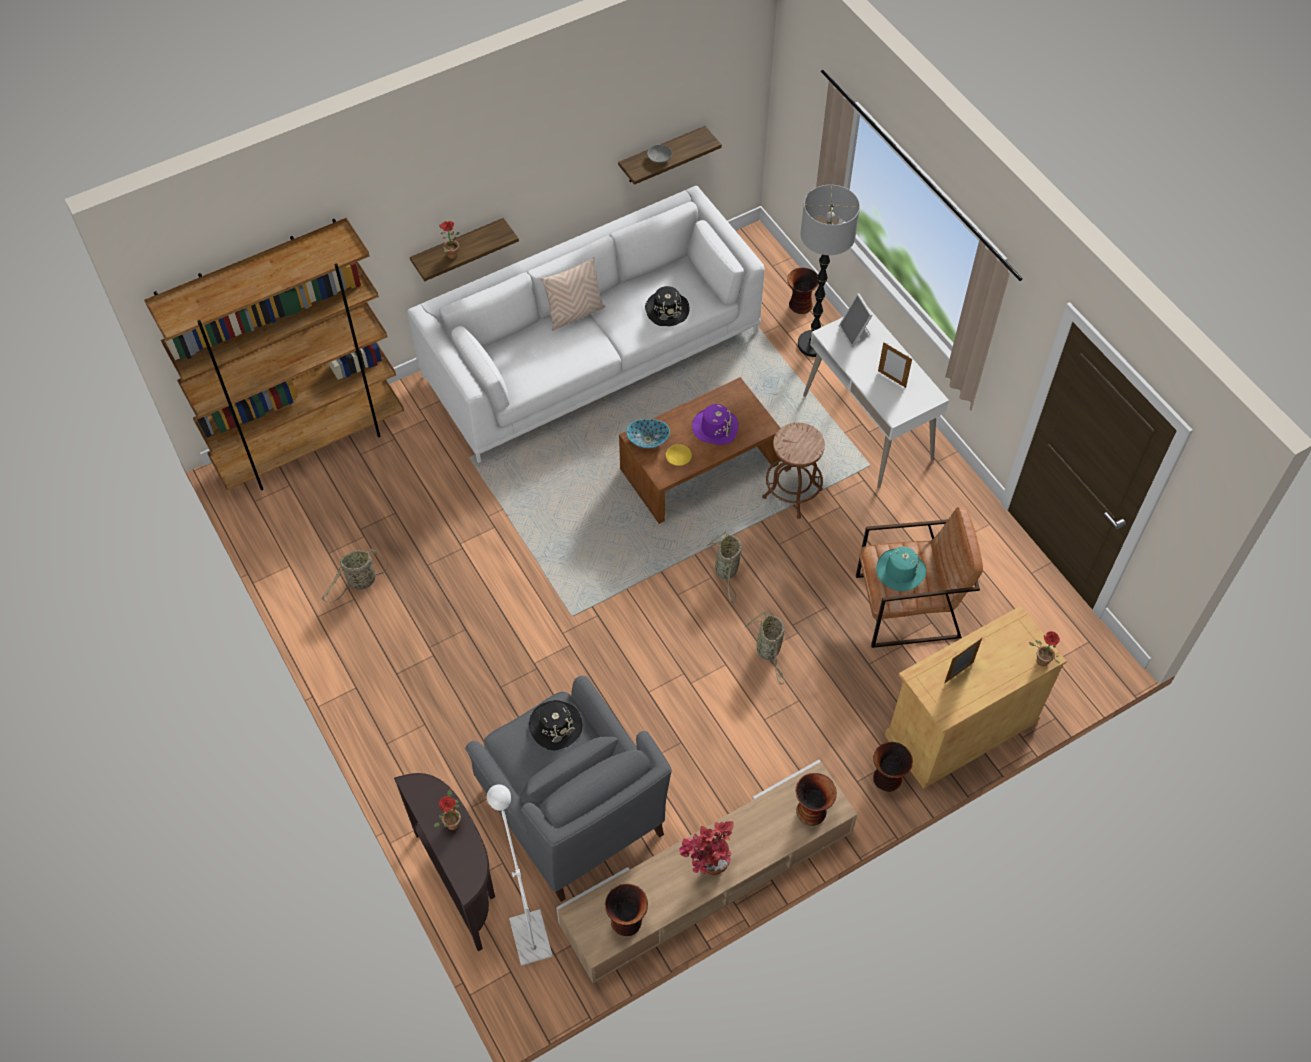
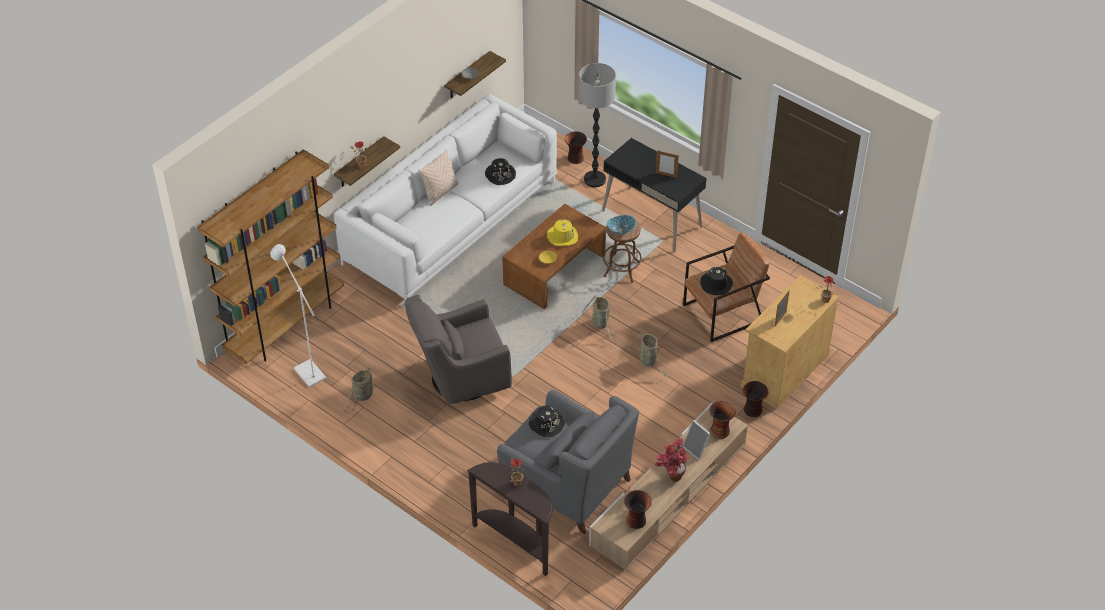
camera: 20 degrees left, 10 degrees down
white floor lamp [487,784,553,966] -> white floor lamp moved to [270,244,326,388]
bowl [626,419,670,448] -> bowl moved to [607,215,636,234]
purple hat [692,404,738,445] -> yellow hat [547,219,578,246]
white desk [803,309,949,488] -> black desk [602,138,706,252]
picture frame [839,293,873,348] -> picture frame moved to [683,420,710,460]
turquoise hat [876,545,926,592] -> black hat [700,267,733,295]
none -> grey armchair [405,295,512,404]

